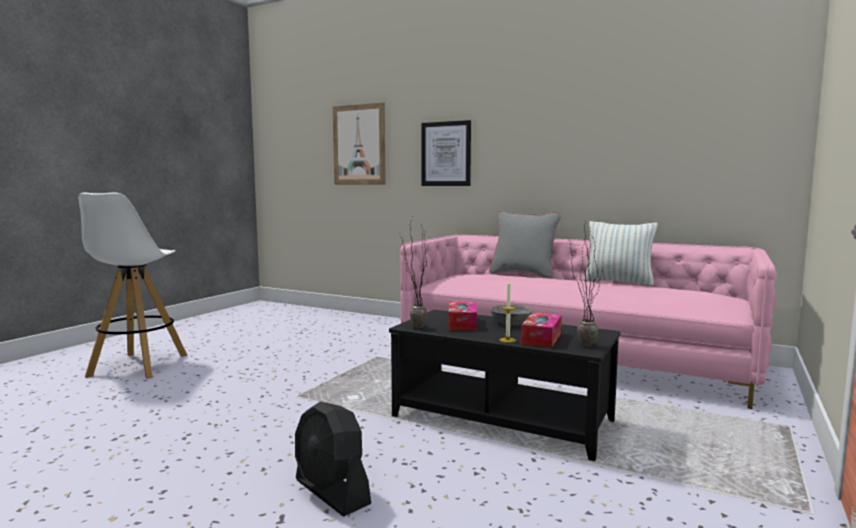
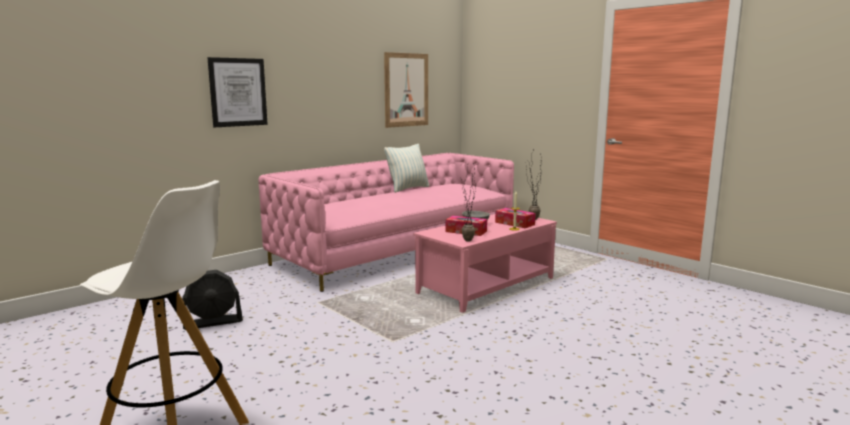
camera: 70 degrees left, 5 degrees up
black fan [295,402,371,516] -> black fan moved to [182,270,243,330]
picture [333,102,386,185] -> picture moved to [384,52,428,128]
black coffee table [389,310,620,461] -> pink coffee table [414,214,557,313]
grey pillow [489,210,561,279] -> none

